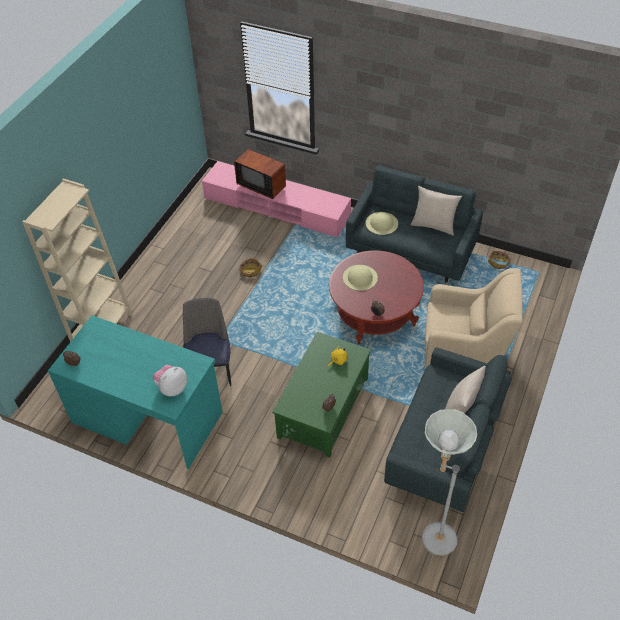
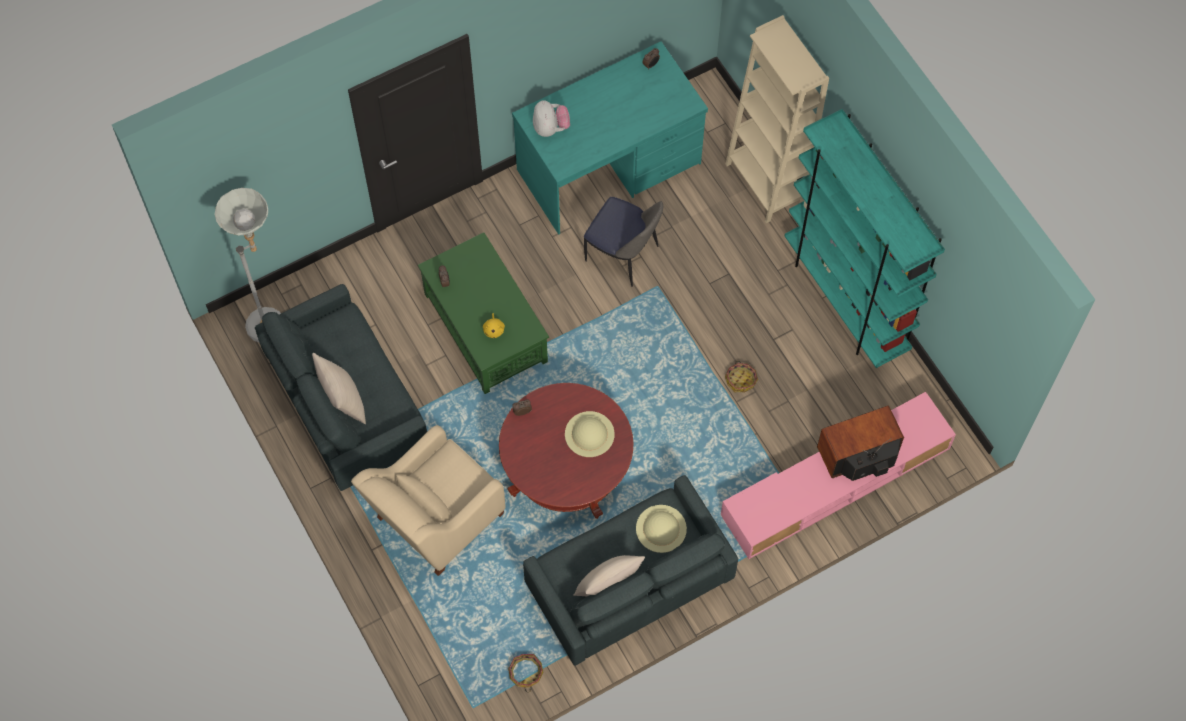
camera: 125 degrees right, 15 degrees up
none -> turquoise bookcase [784,109,945,368]

